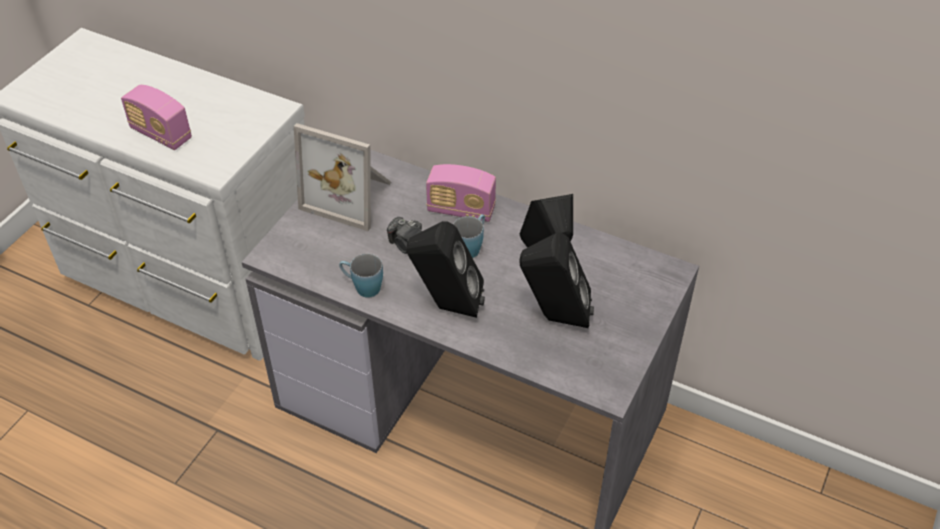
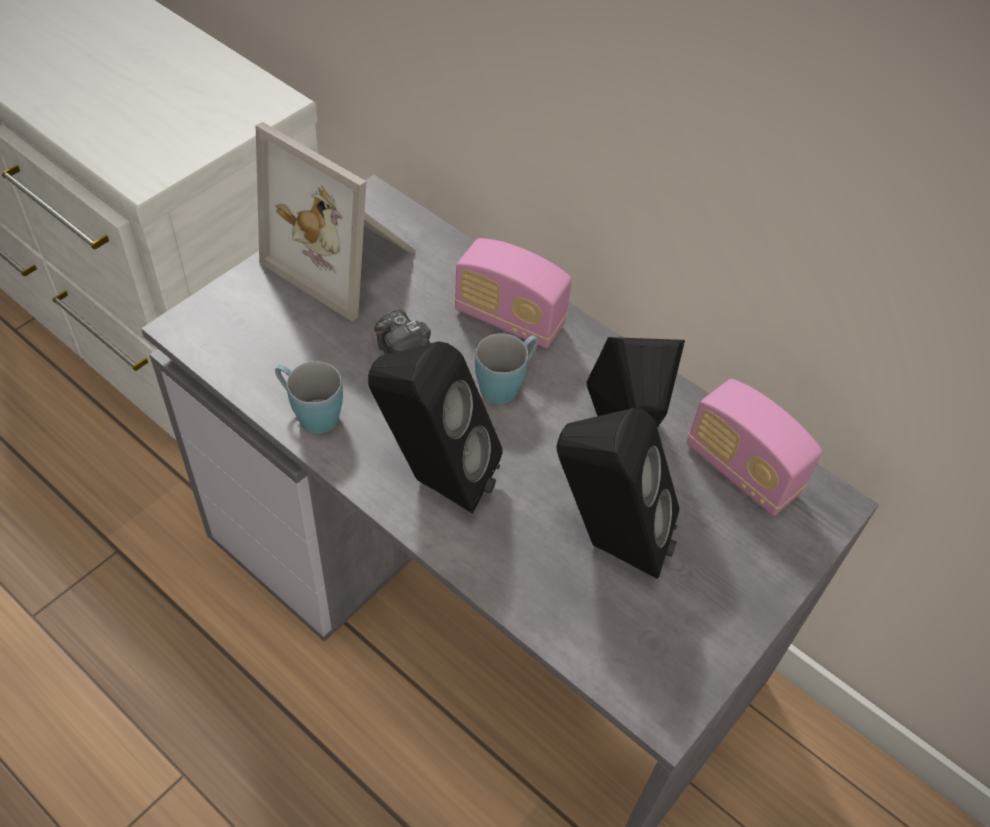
camera: 10 degrees right, 5 degrees up
radio [121,85,192,150] -> radio moved to [687,379,822,516]

